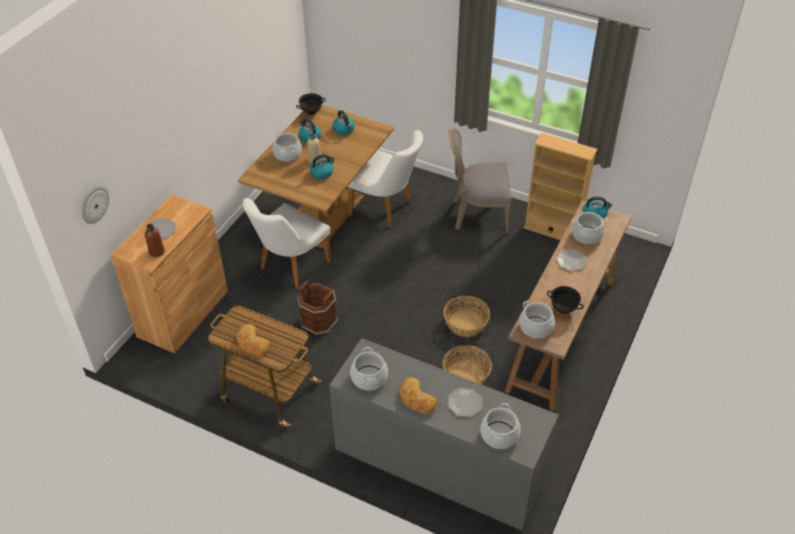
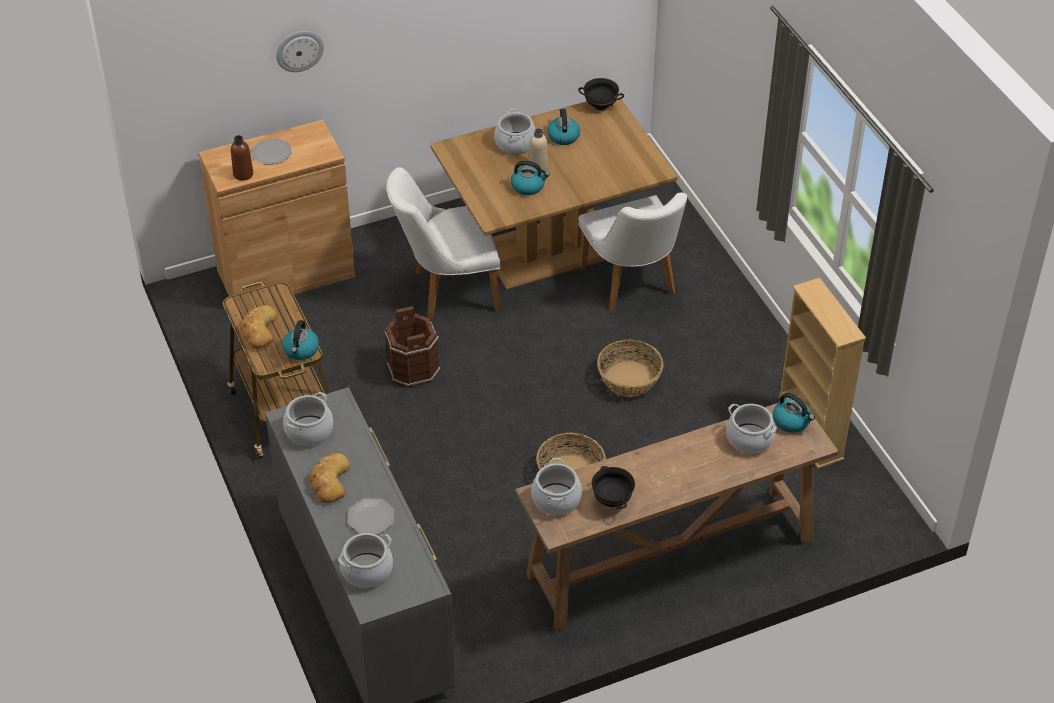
camera: 40 degrees right, 0 degrees up
wall clock [81,186,109,224] -> wall clock moved to [276,31,324,72]
kettle [332,110,355,135] -> kettle moved to [282,320,319,360]
basket [442,345,492,384] -> basket moved to [597,340,663,397]
grey chair [448,128,511,233] -> none
plate [556,249,587,271] -> none

